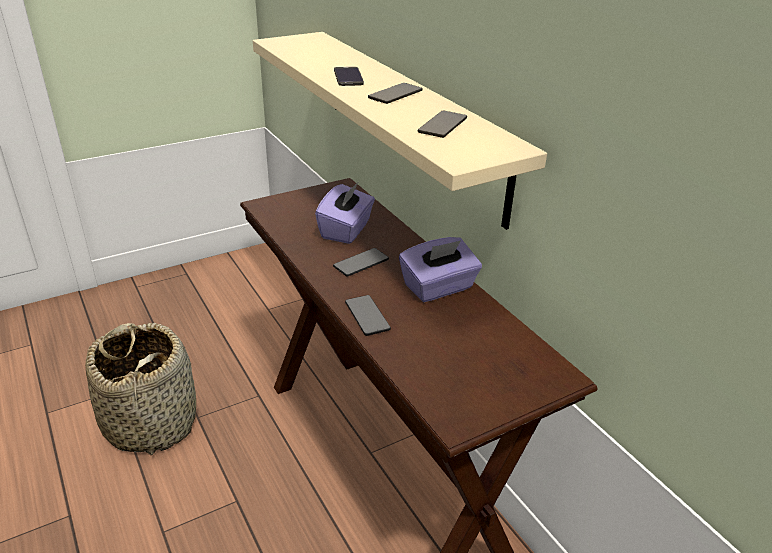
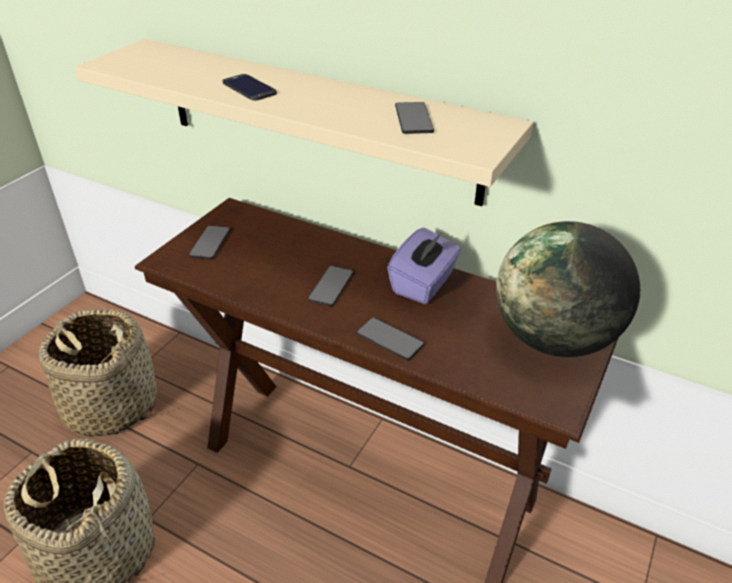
camera: 30 degrees left, 5 degrees up
purple tissue box [315,182,375,244] -> none
phone [368,83,423,104] -> phone moved to [189,225,230,259]
none -> basket [39,309,157,437]
none -> globe [496,221,640,357]

